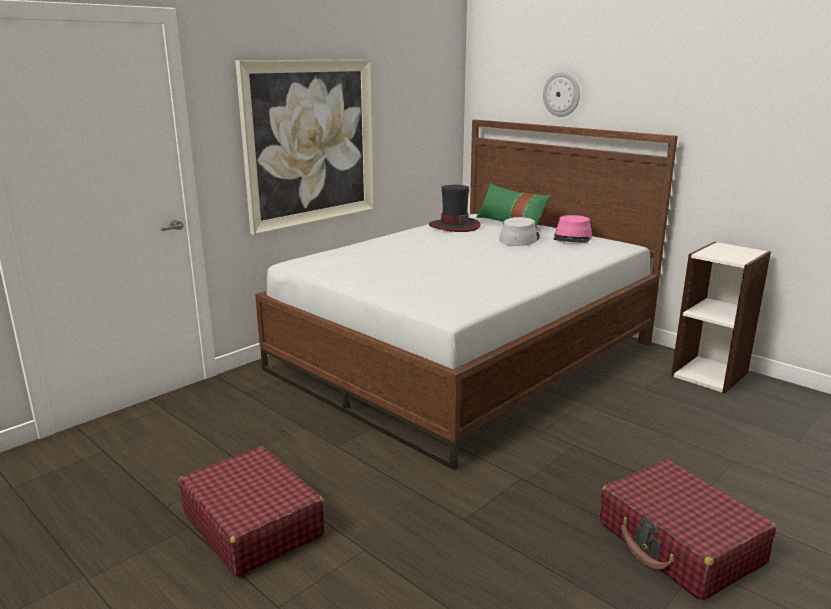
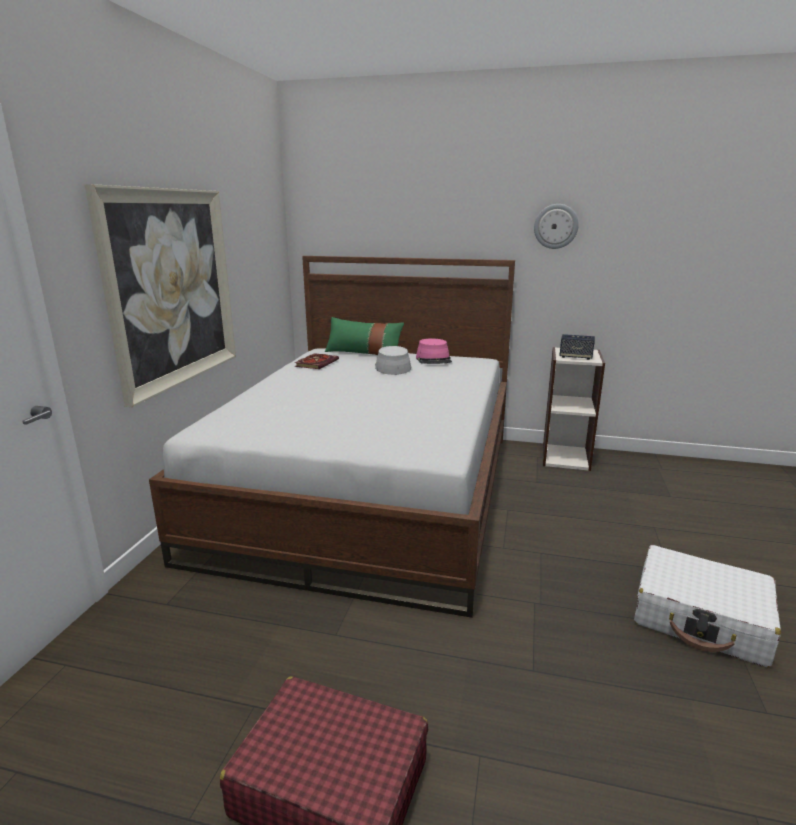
camera: 30 degrees left, 0 degrees up
hat [429,185,481,232] -> book [295,353,339,369]
wall clock [543,72,580,117] -> wall clock moved to [534,204,579,249]
red suitcase [600,459,776,601] -> white suitcase [634,545,781,667]
none -> speaker [559,334,595,360]

